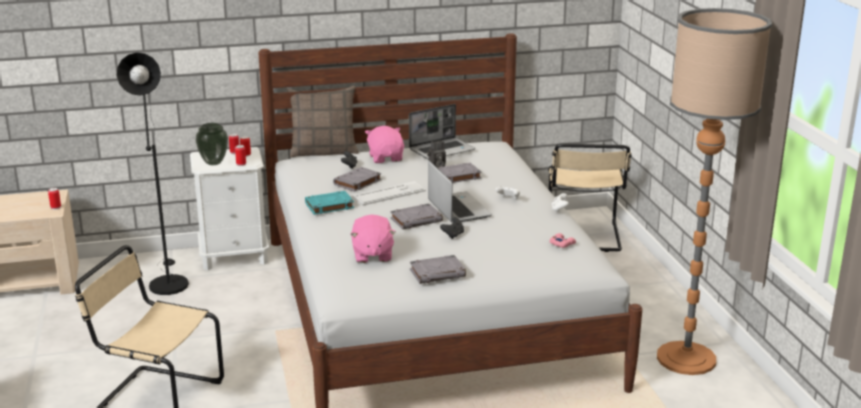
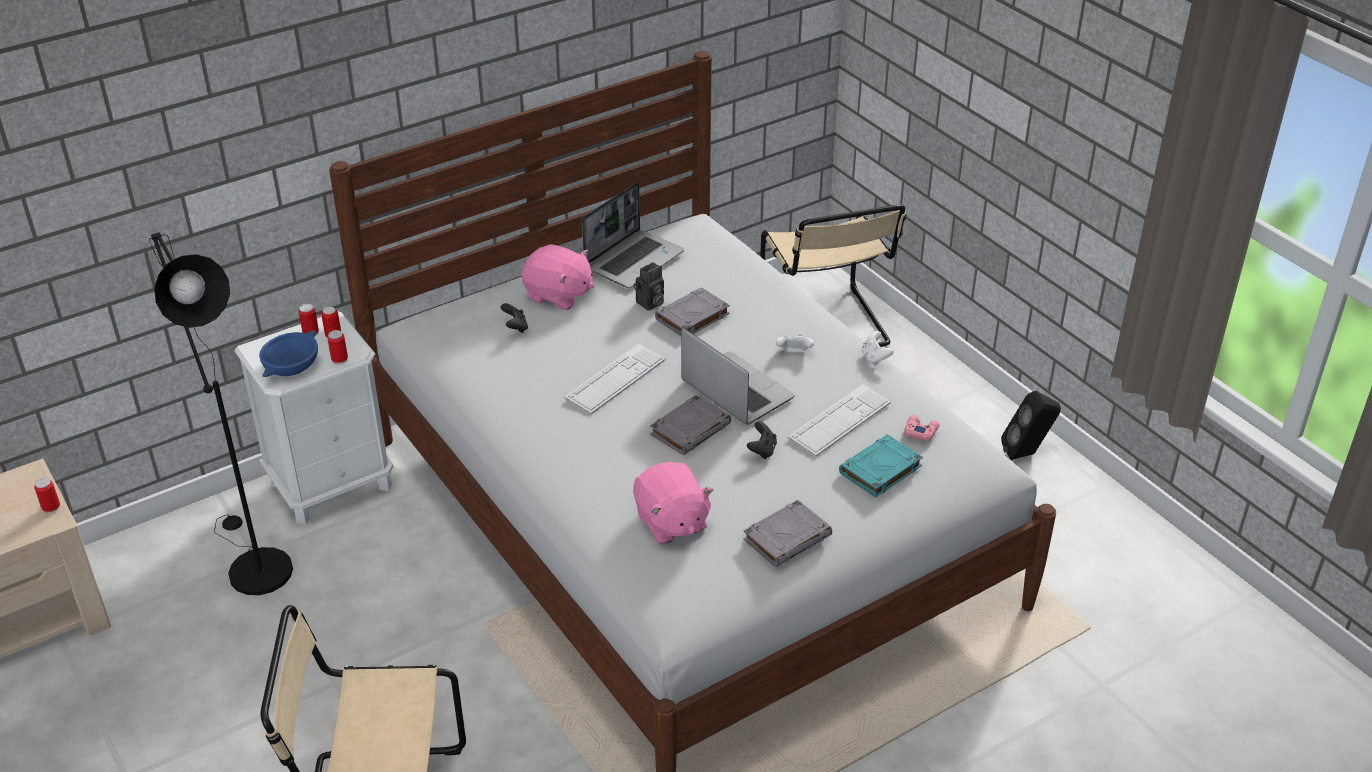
camera: 20 degrees left, 15 degrees up
vase [196,123,228,165] -> blue bowl [259,330,318,377]
pillow [287,86,359,158] -> none
turquoise book [305,191,354,215] -> turquoise book moved to [839,434,923,498]
grey book [333,167,381,192] -> none
pink plush toy [365,126,404,163] -> pink plush toy turned 150 degrees clockwise [522,244,594,310]
floor lamp [657,8,772,375] -> none
none -> keyboard [788,384,891,457]
none -> black speaker [1001,391,1061,460]

